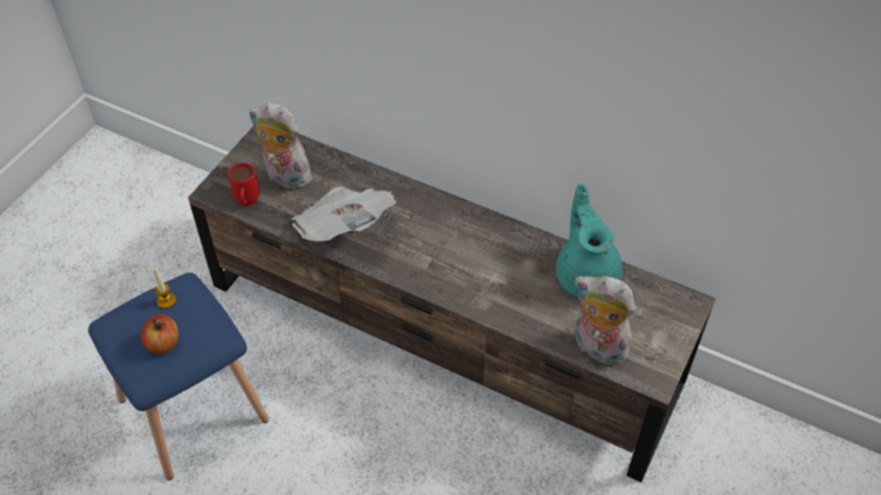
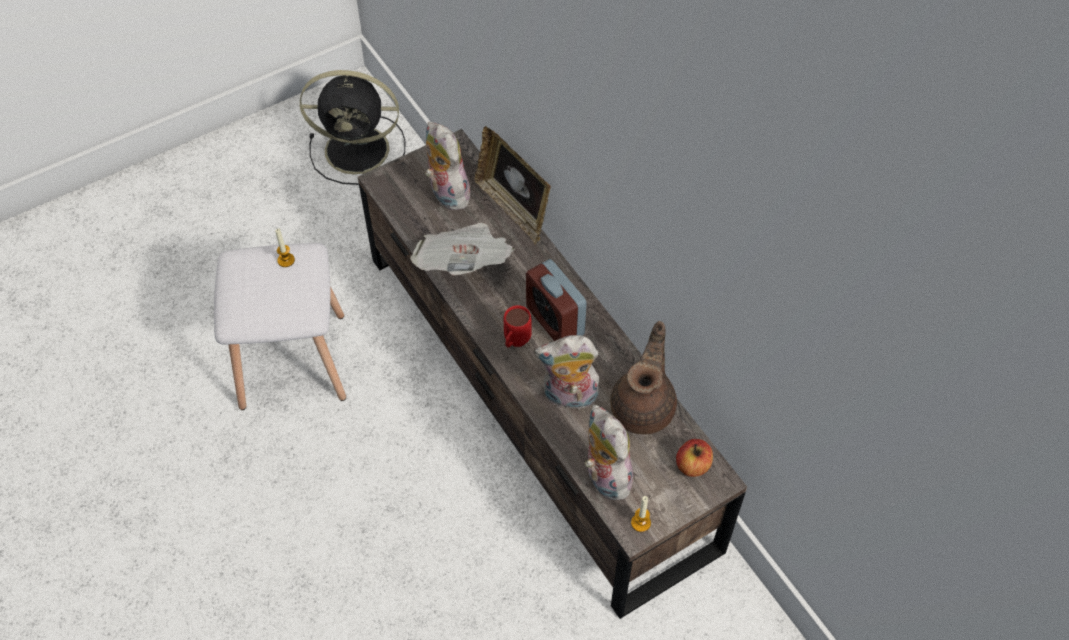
camera: 30 degrees right, 5 degrees up
blue stool [88,273,269,480] -> white stool [214,243,346,410]
apple [141,314,179,354] -> apple moved to [676,439,713,477]
red mug [229,163,260,206] -> red mug moved to [504,305,532,347]
turquoise teapot [556,184,622,297] -> brown teapot [610,321,677,434]
none -> black fan [300,70,405,185]
none -> picture frame [475,126,551,244]
none -> alarm clock [526,259,587,341]
none -> plush toy [535,335,601,410]
none -> candle [631,496,651,532]

